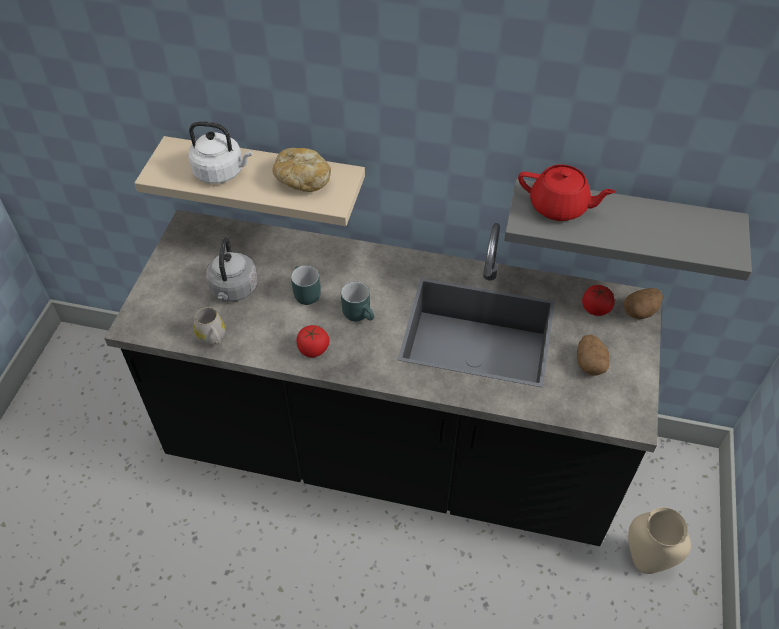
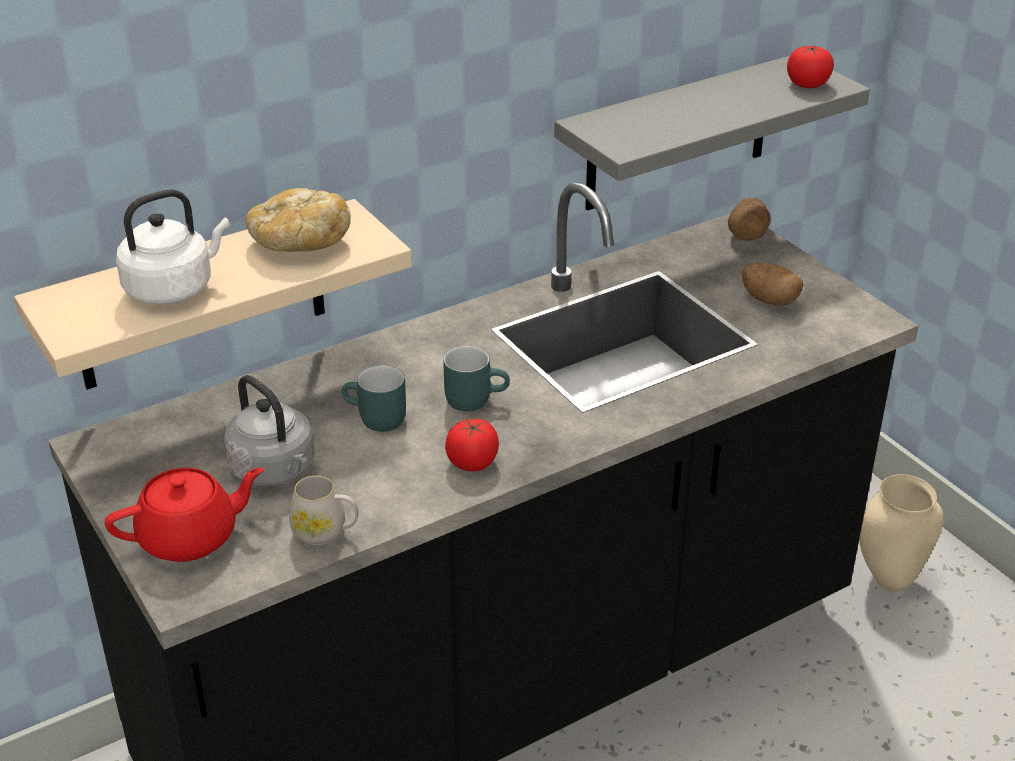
camera: 45 degrees left, 15 degrees down
red teapot [518,165,616,221] -> red teapot moved to [105,468,264,562]
tomato [582,285,615,316] -> tomato moved to [787,46,834,88]

